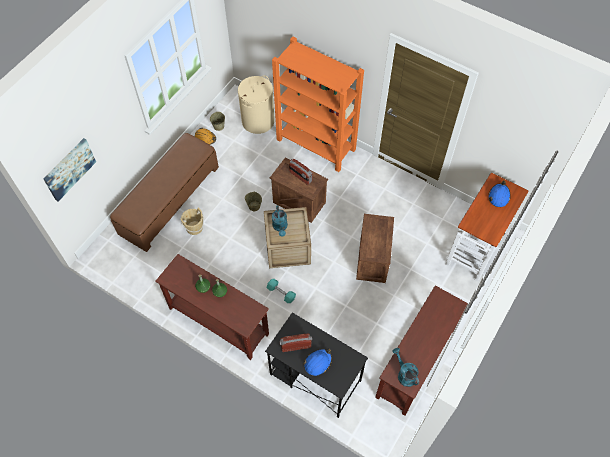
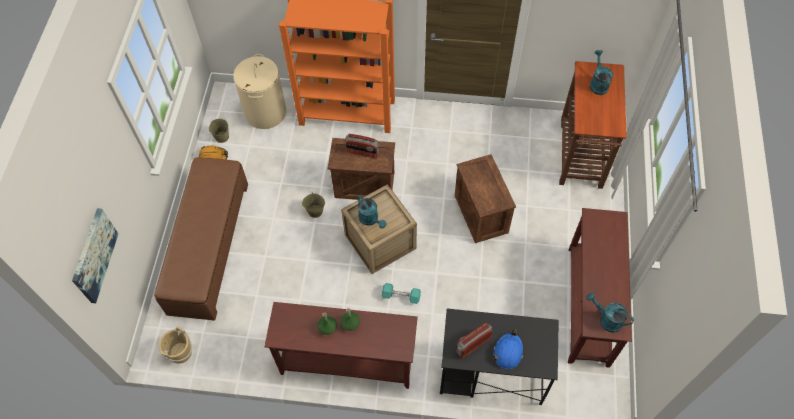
camera: 25 degrees left, 0 degrees up
beige bucket [180,208,204,235] -> beige bucket moved to [159,326,192,364]
white cart [445,173,528,282] -> brown cart [559,61,627,189]
blue hard hat [488,180,511,207] -> turquoise watering can [590,50,614,95]

